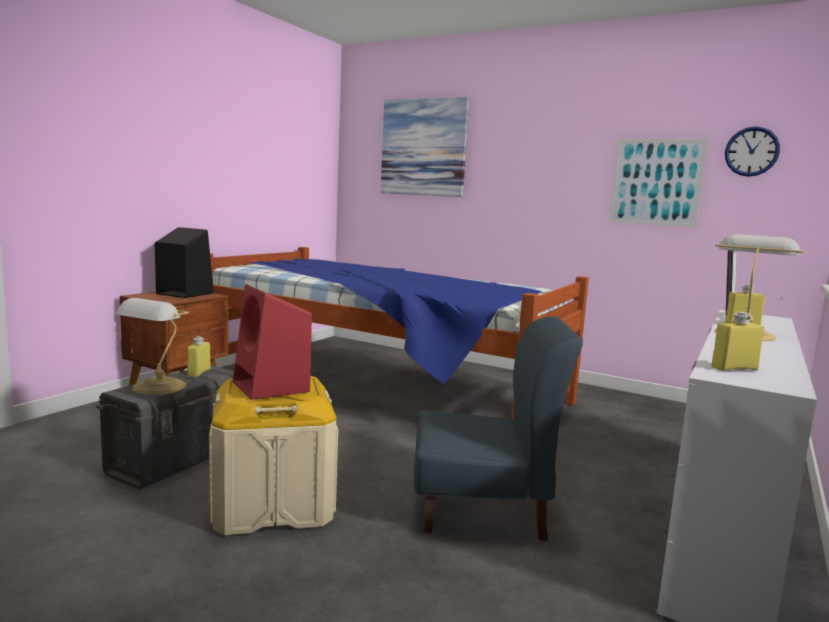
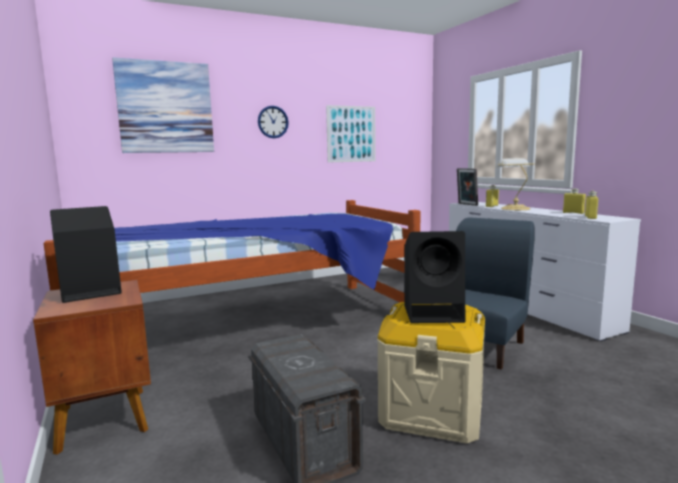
camera: 55 degrees left, 0 degrees up
table lamp [116,298,189,395] -> none
yellow bottle [187,336,210,377] -> yellow bottle moved to [563,188,586,214]
red speaker [233,284,312,400] -> black speaker [404,231,465,323]
wall clock [725,126,780,177] -> wall clock moved to [258,106,289,138]

